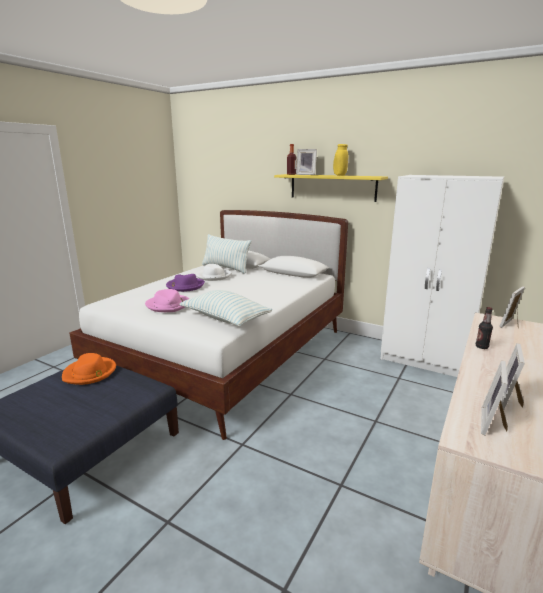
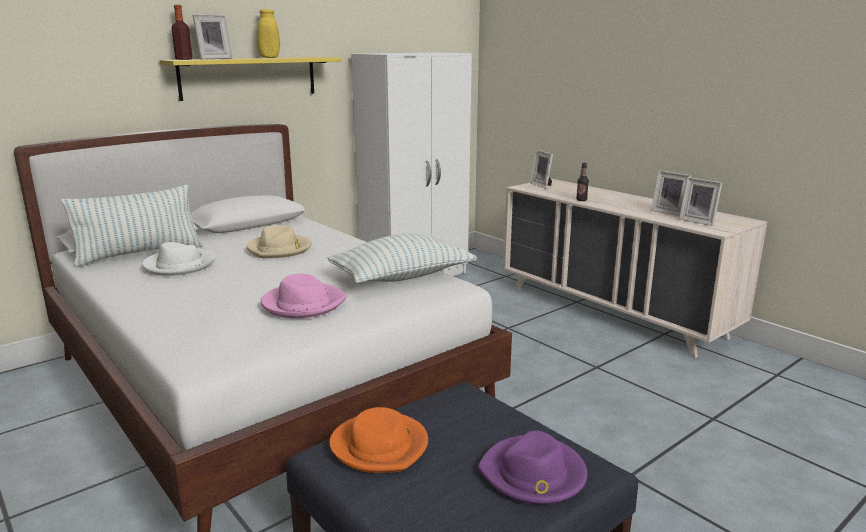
camera: 70 degrees left, 0 degrees up
purple hat [166,274,205,292] -> purple hat moved to [478,431,587,505]
none -> beige hat [247,225,312,258]

